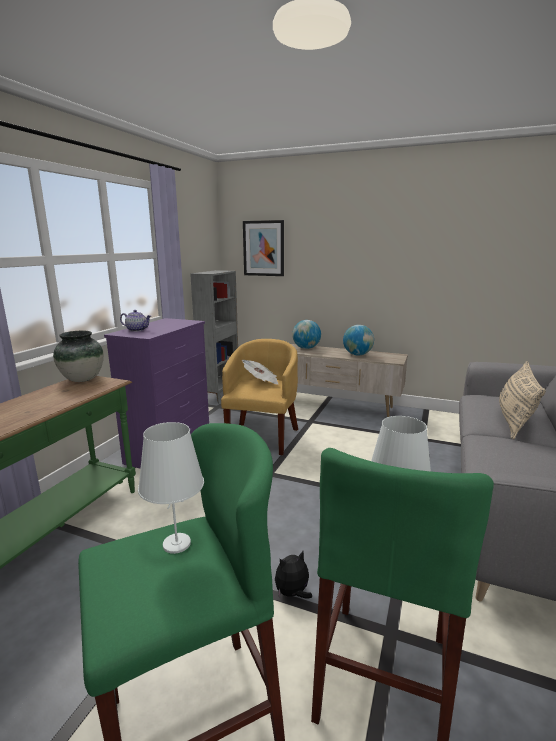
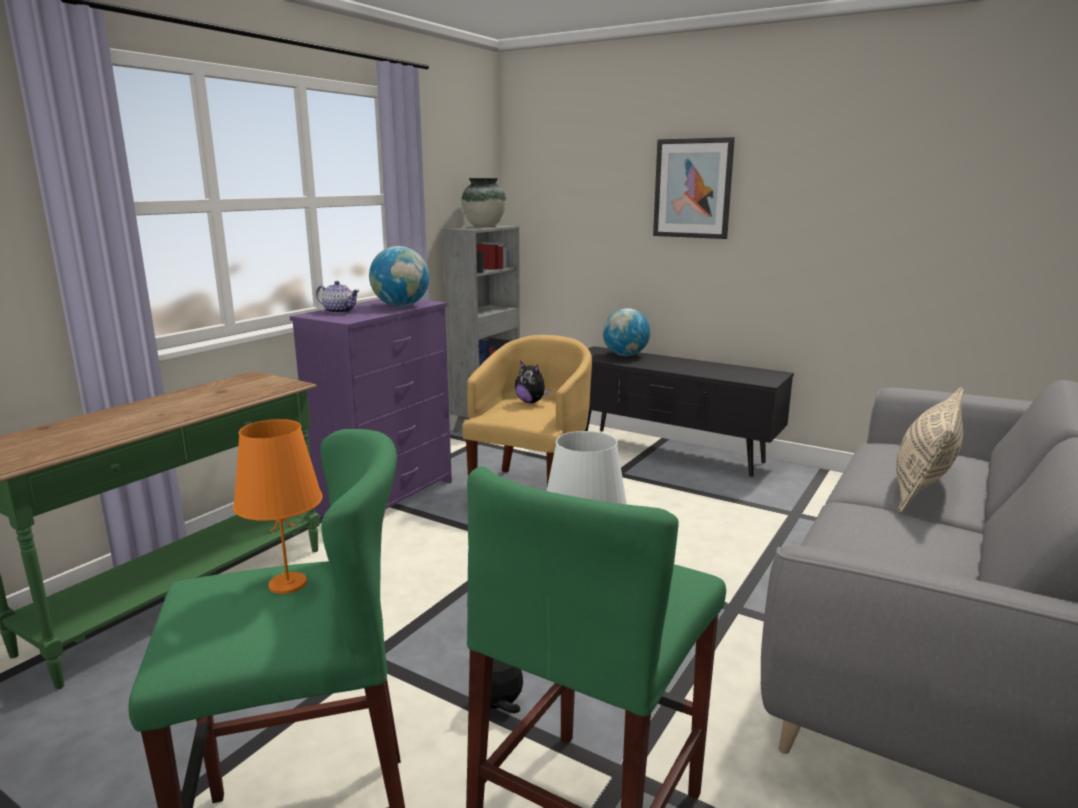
camera: 10 degrees right, 0 degrees up
vase [53,331,104,382] -> vase moved to [461,178,506,227]
white table lamp [138,422,204,554] -> orange table lamp [233,419,323,594]
newspaper [242,360,279,385] -> plush toy [515,361,550,403]
picture [243,220,284,276] -> picture moved to [653,137,735,239]
beige tv stand [291,344,408,417] -> black tv stand [585,346,794,477]
globe [343,325,374,355] -> globe moved to [369,246,429,307]

